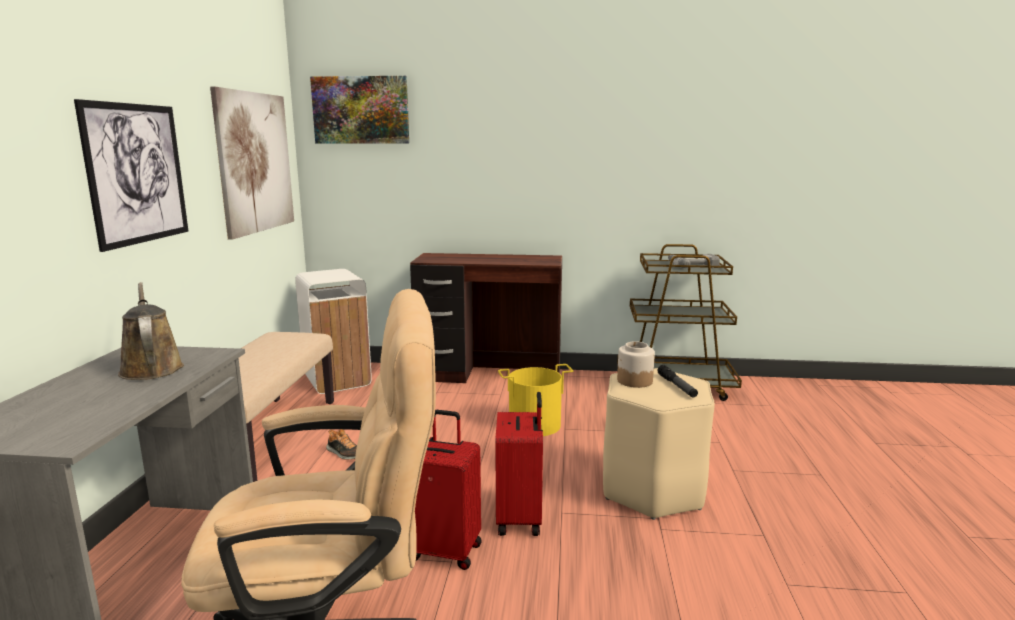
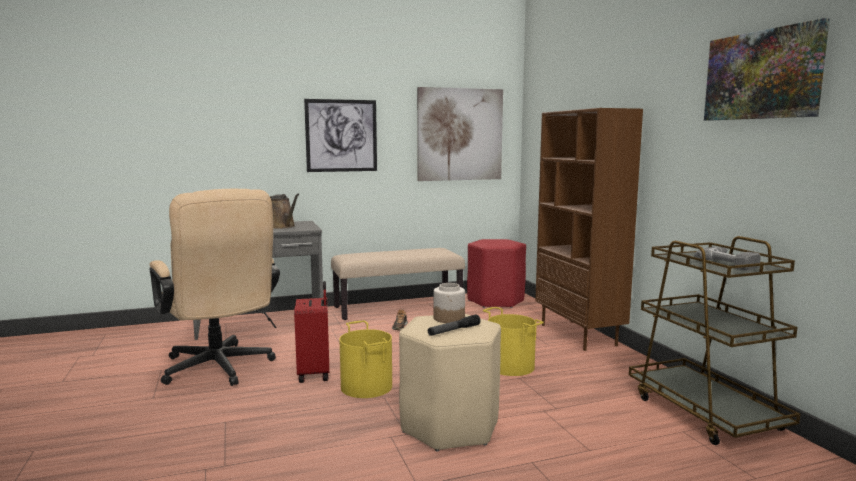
camera: 65 degrees right, 5 degrees down
brown watering can [118,282,184,380] -> brown watering can turned 105 degrees clockwise [270,194,299,229]
white trash can [295,269,372,394] -> red stool [467,239,526,308]
picture [310,76,409,144] -> picture moved to [704,18,830,121]
brown desk [410,253,562,383] -> brown bookcase [535,108,643,351]
red suitcase [495,392,543,536] -> yellow bucket [339,321,392,398]

